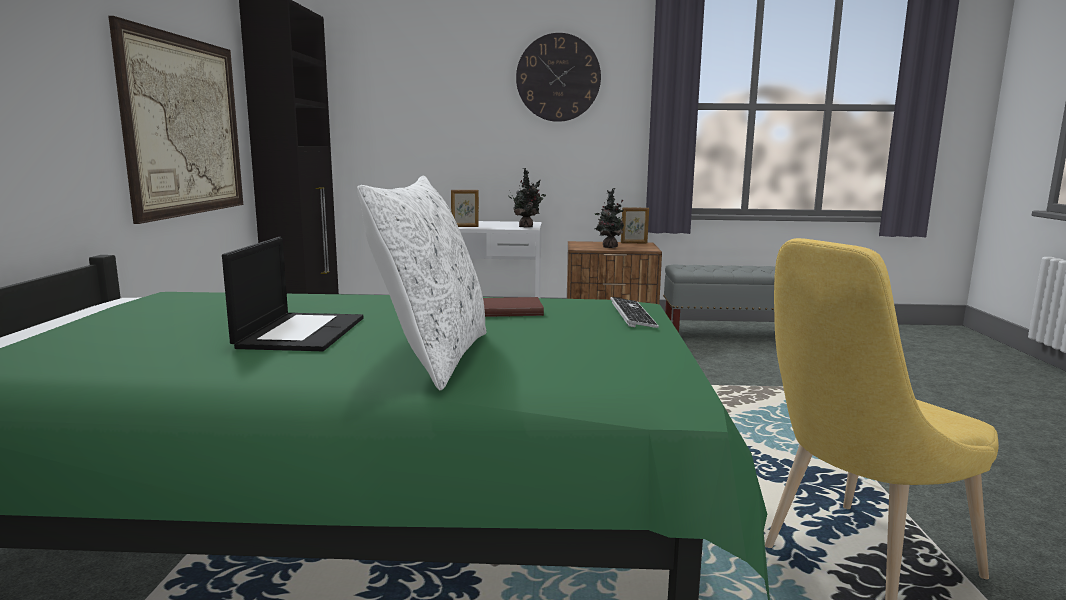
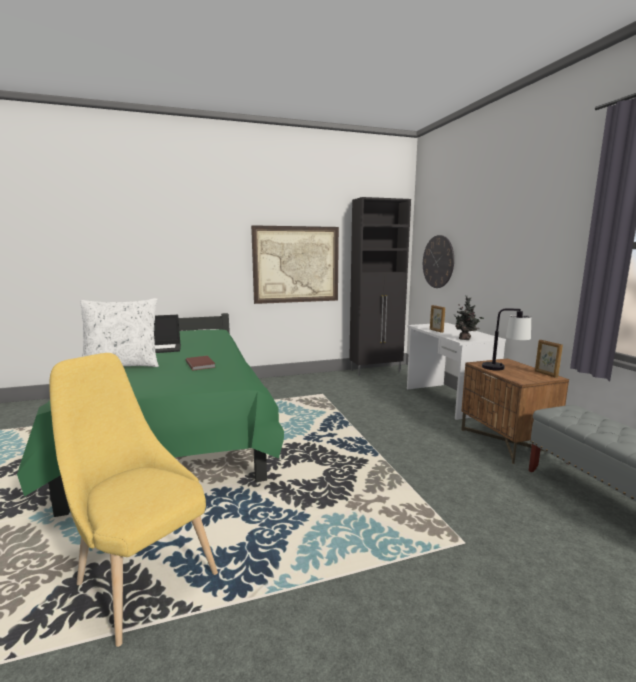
camera: 70 degrees right, 0 degrees up
wall clock [516,33,601,122] -> wall clock moved to [423,235,454,288]
potted plant [595,188,627,248] -> table lamp [482,308,531,371]
keyboard [610,297,659,328] -> none

